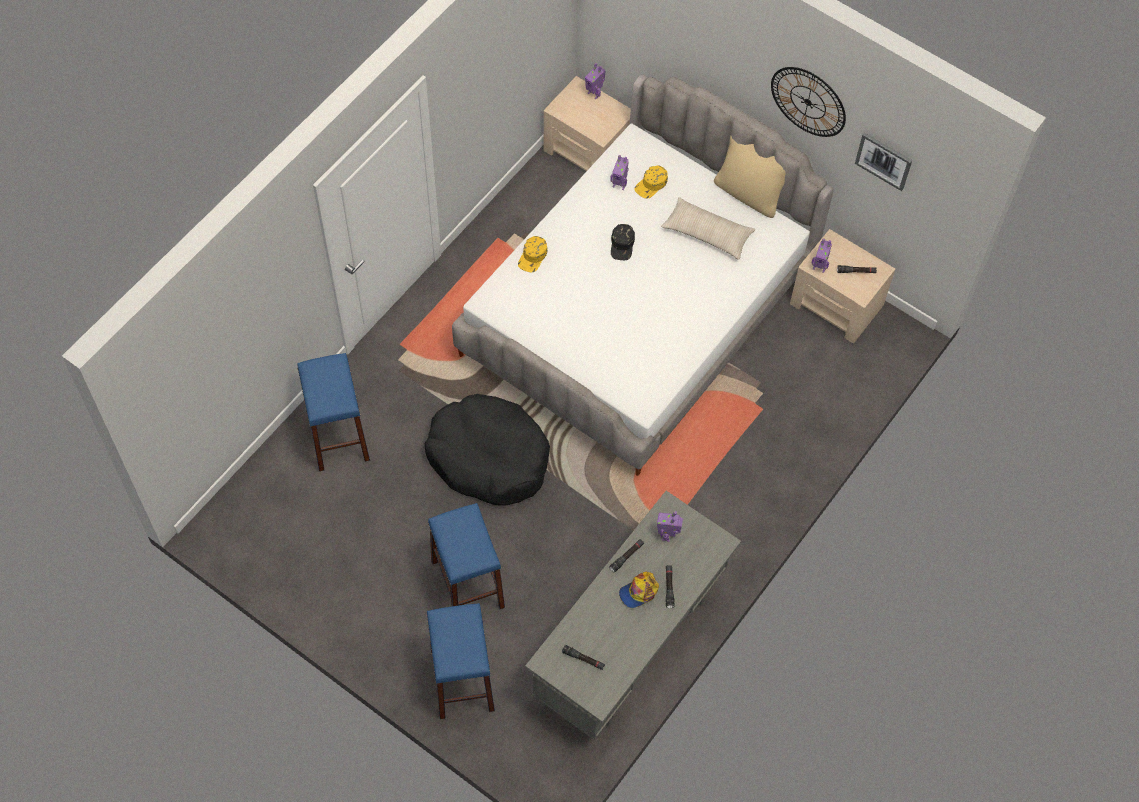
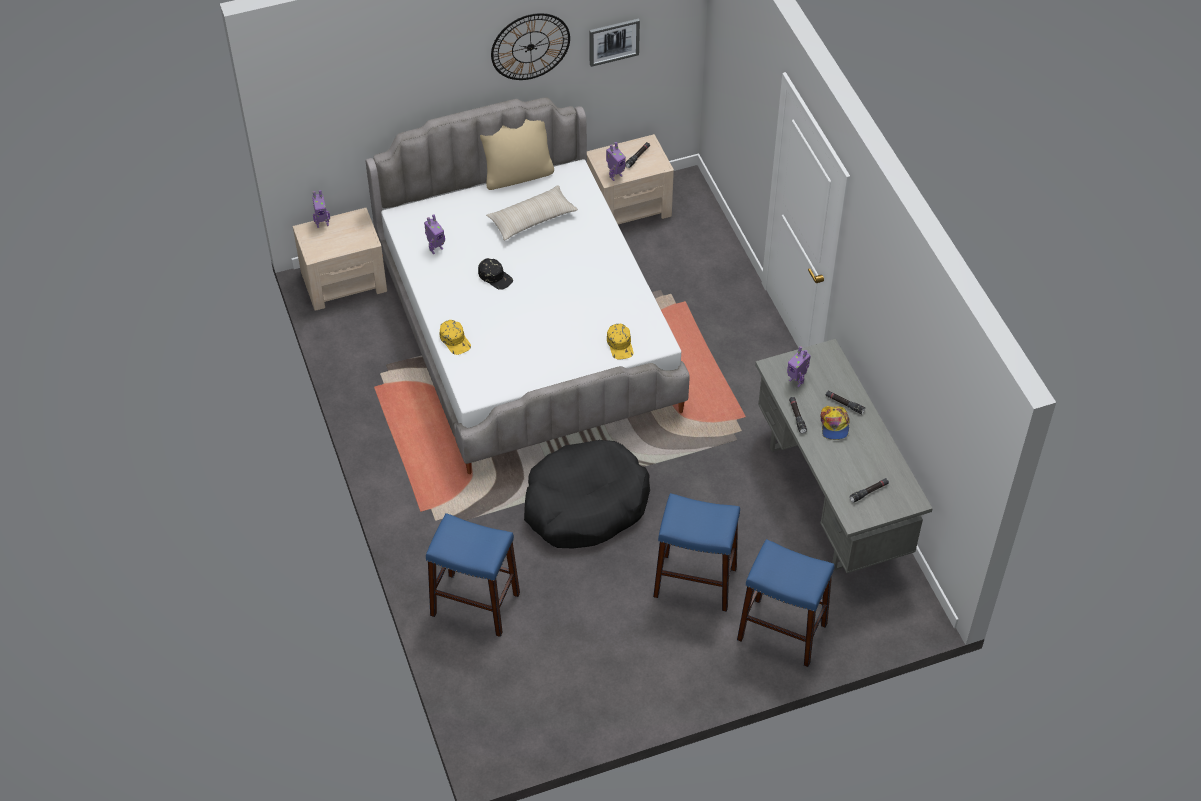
camera: 55 degrees left, 10 degrees down
yellow cap [634,165,668,199] -> yellow cap moved to [607,324,633,359]

